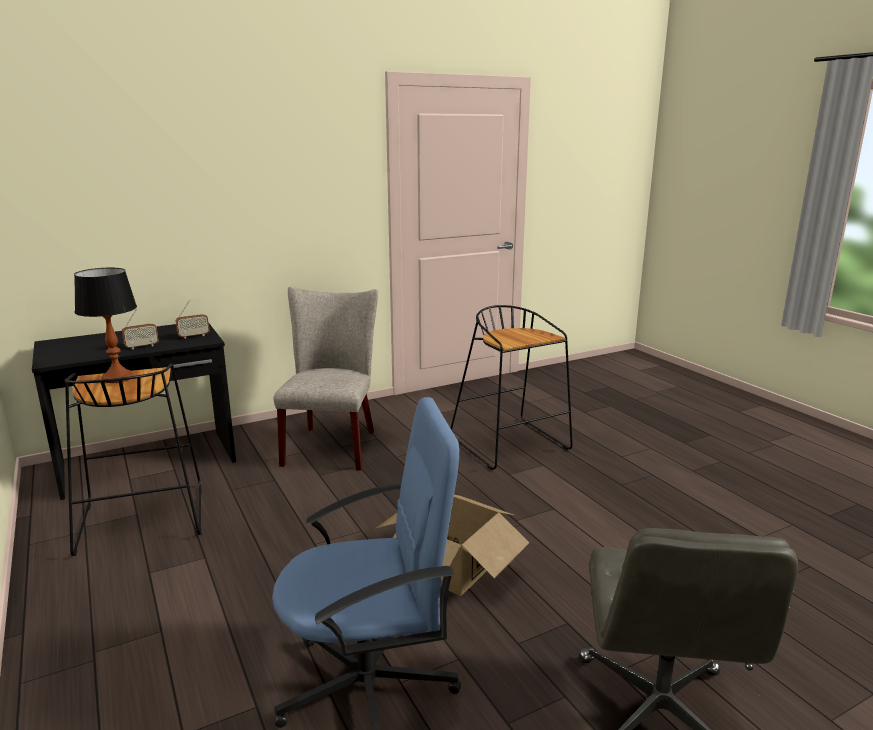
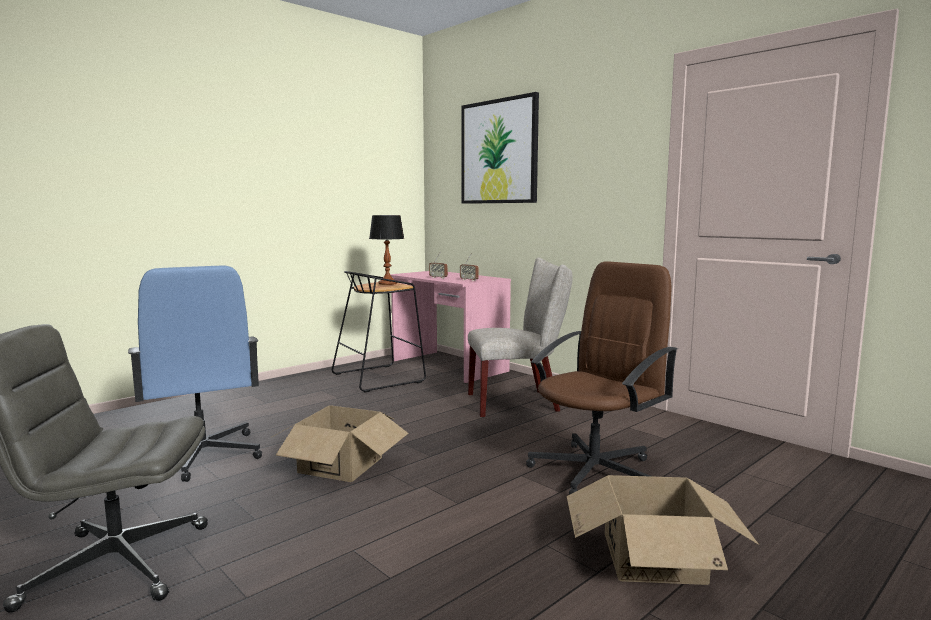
camera: 75 degrees right, 10 degrees down
black desk [32,324,236,500] -> pink desk [390,271,511,383]
black stool [450,305,573,470] -> brown office chair [526,261,678,495]
none -> picture [461,92,539,204]
none -> cardboard box [567,475,759,585]

